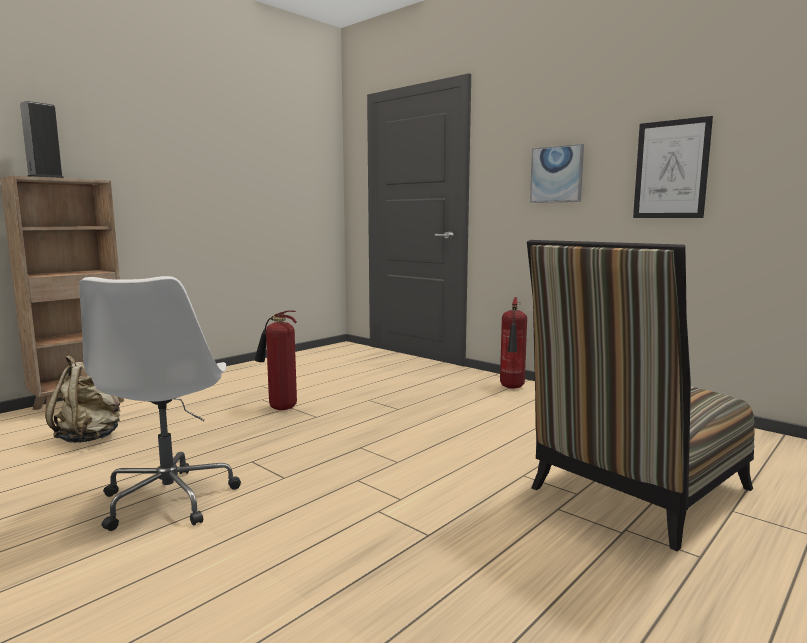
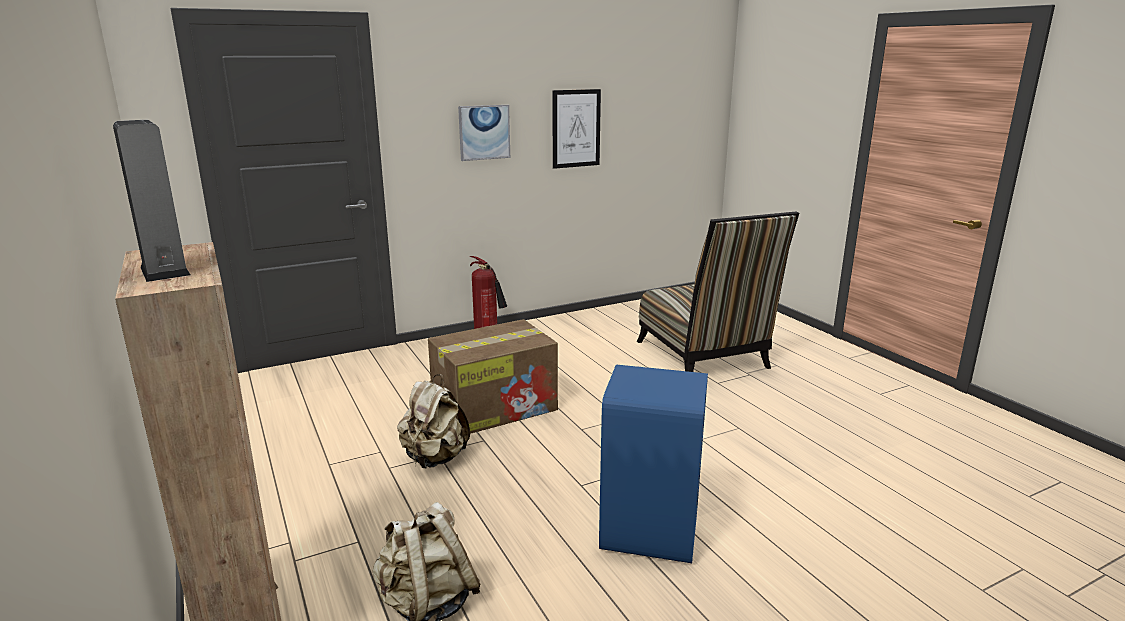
camera: 70 degrees left, 10 degrees up
white office chair [79,276,241,531] -> blue trash can [599,364,708,563]
fire extinguisher [255,310,297,410] -> beige backpack [397,374,470,469]
none -> cardboard box [428,319,558,434]

